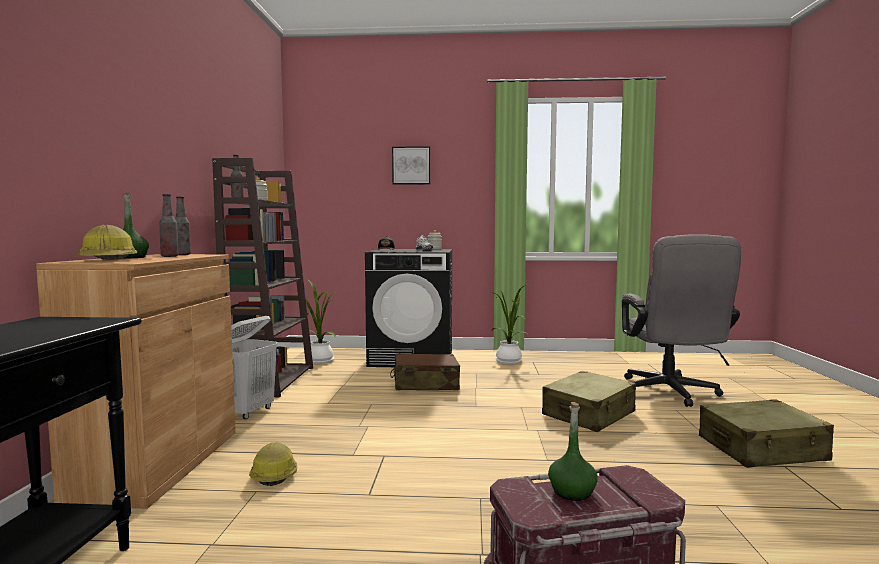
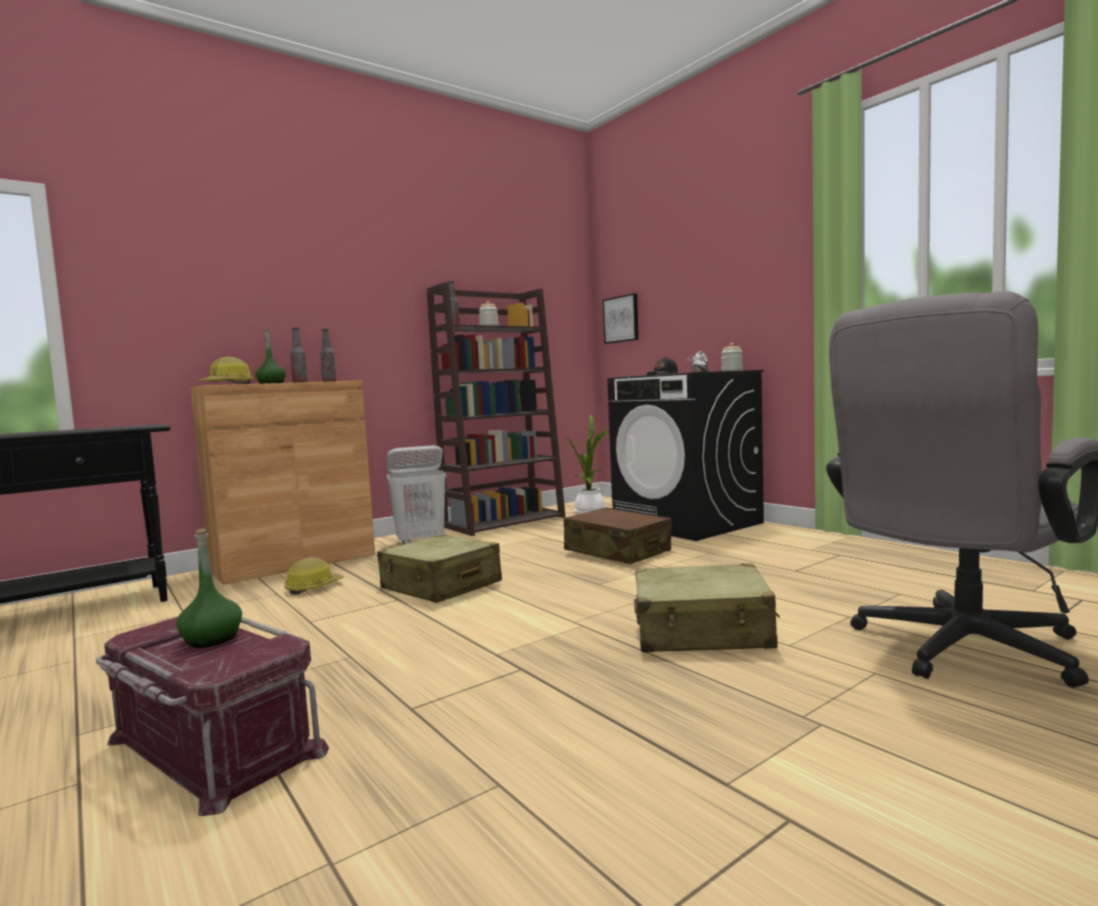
camera: 50 degrees right, 0 degrees up
picture [392,146,430,185] -> picture moved to [603,293,639,344]
potted plant [491,284,529,364] -> none
beige suitcase [699,399,834,468] -> beige suitcase moved to [377,535,502,603]

